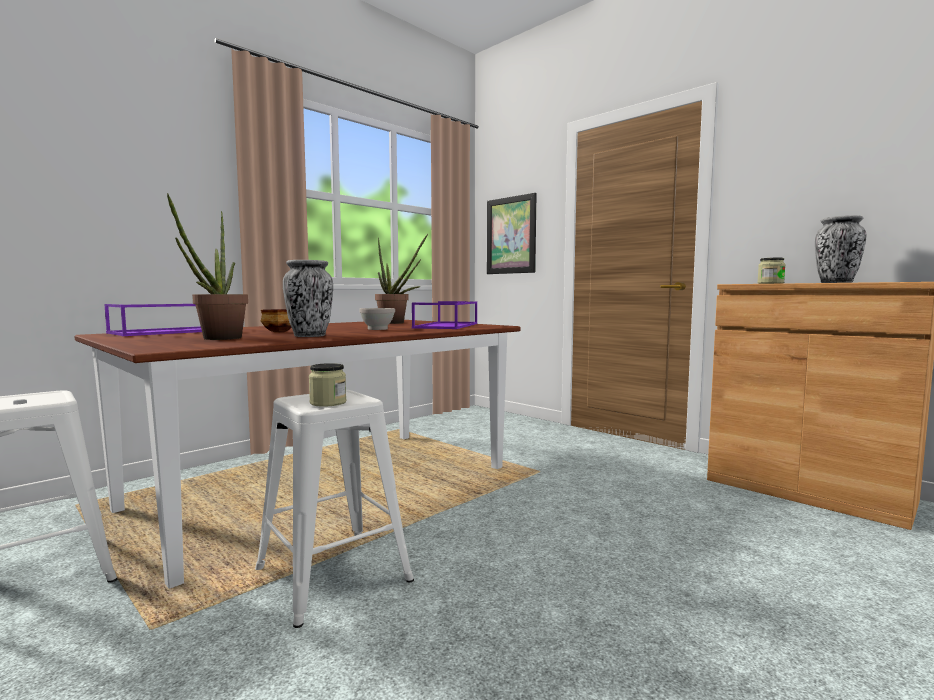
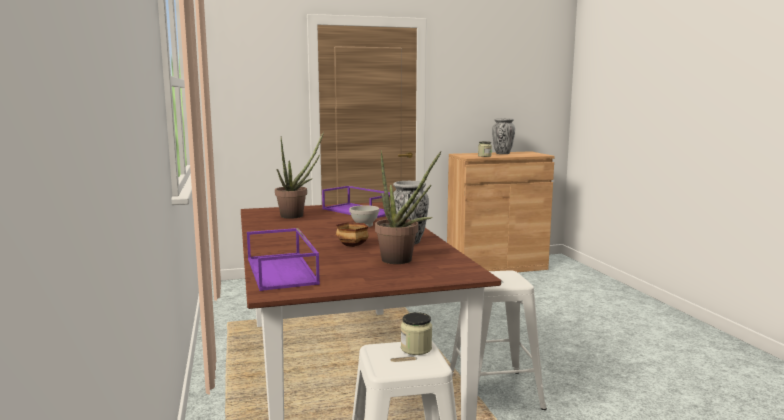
camera: 60 degrees left, 5 degrees up
jar [309,363,346,407] -> jar moved to [401,312,432,355]
picture [487,193,537,274] -> none

